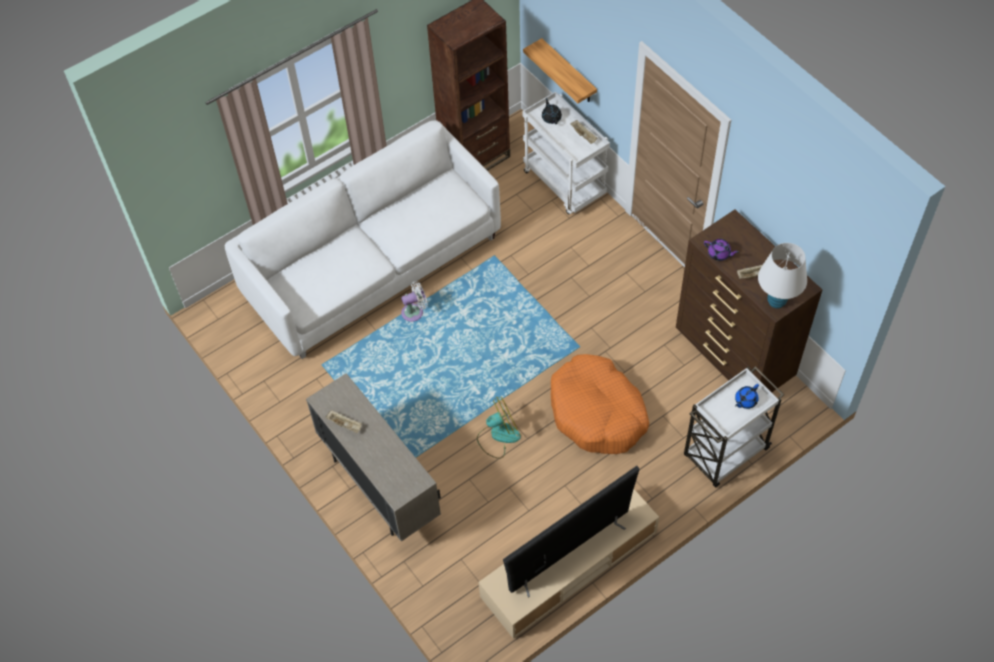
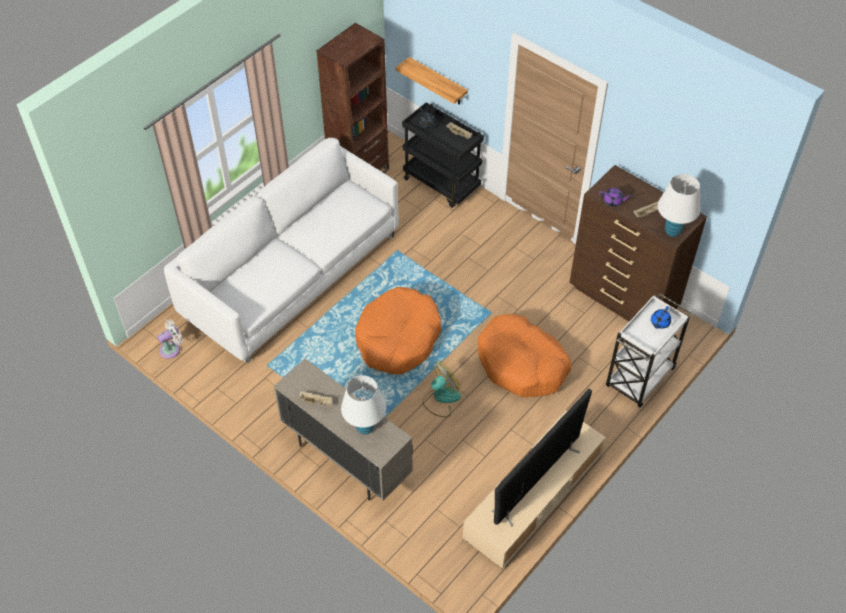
camera: 15 degrees left, 5 degrees down
white fan [401,281,428,322] -> white fan moved to [157,320,183,359]
white cart [522,91,610,215] -> black cart [402,103,484,208]
none -> white table lamp [341,375,386,435]
none -> orange dog bed [355,287,442,375]

